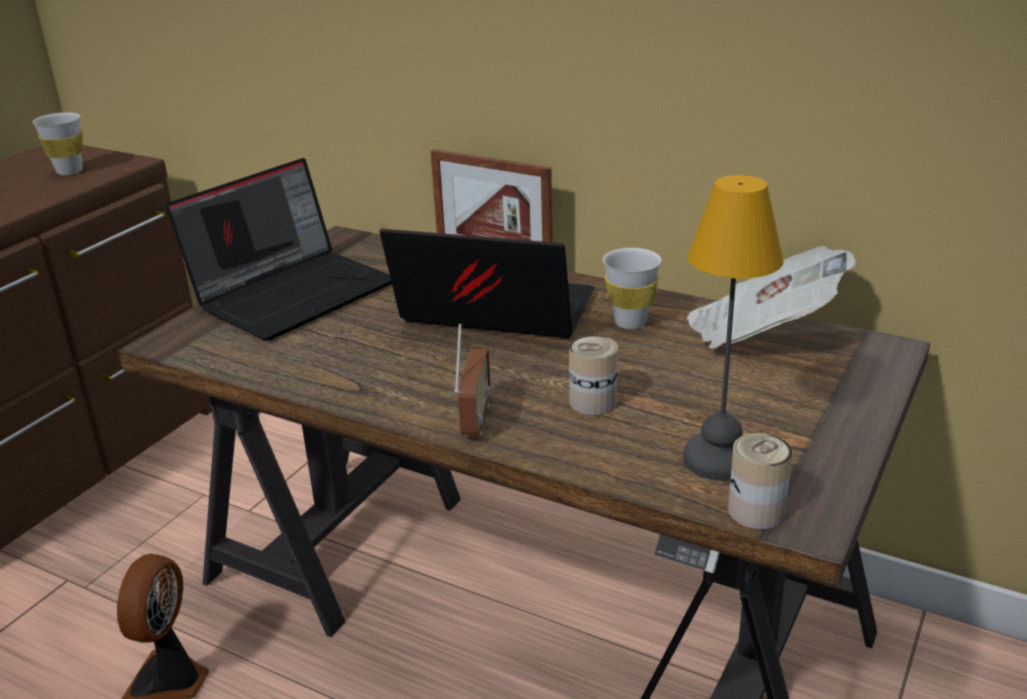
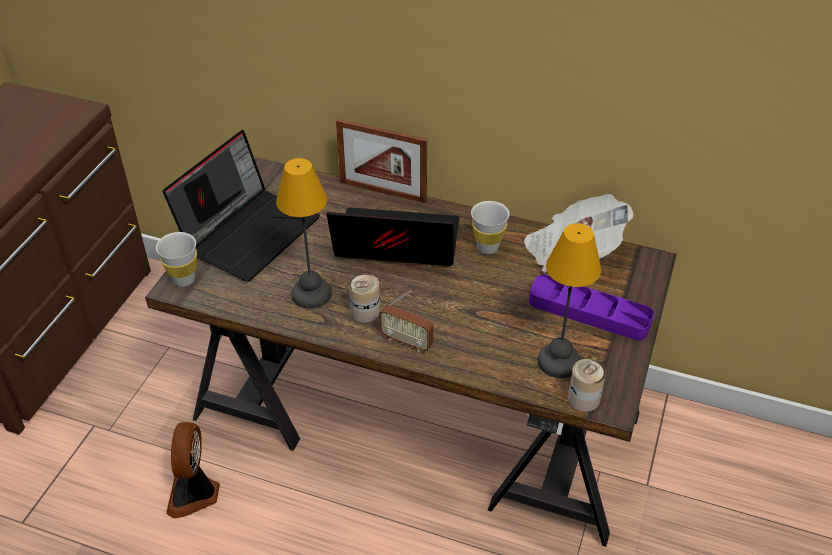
camera: 10 degrees left, 15 degrees up
white cup [33,112,83,175] -> white cup moved to [156,232,197,287]
radio [455,324,491,436] -> radio turned 120 degrees clockwise [379,290,434,352]
can [569,335,618,415] -> can moved to [349,274,380,323]
none -> table lamp [276,158,332,309]
none -> purple tray [529,275,654,340]

